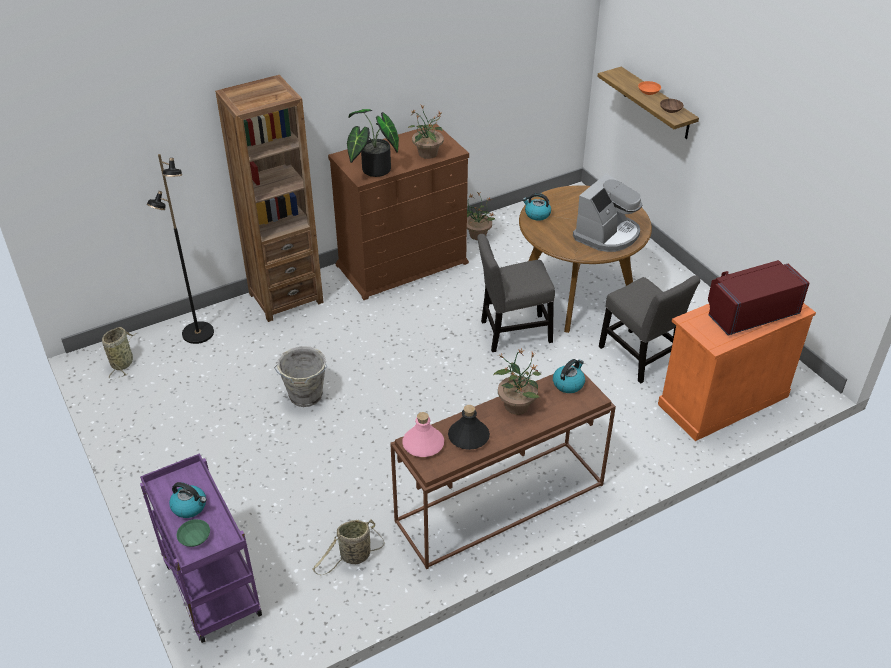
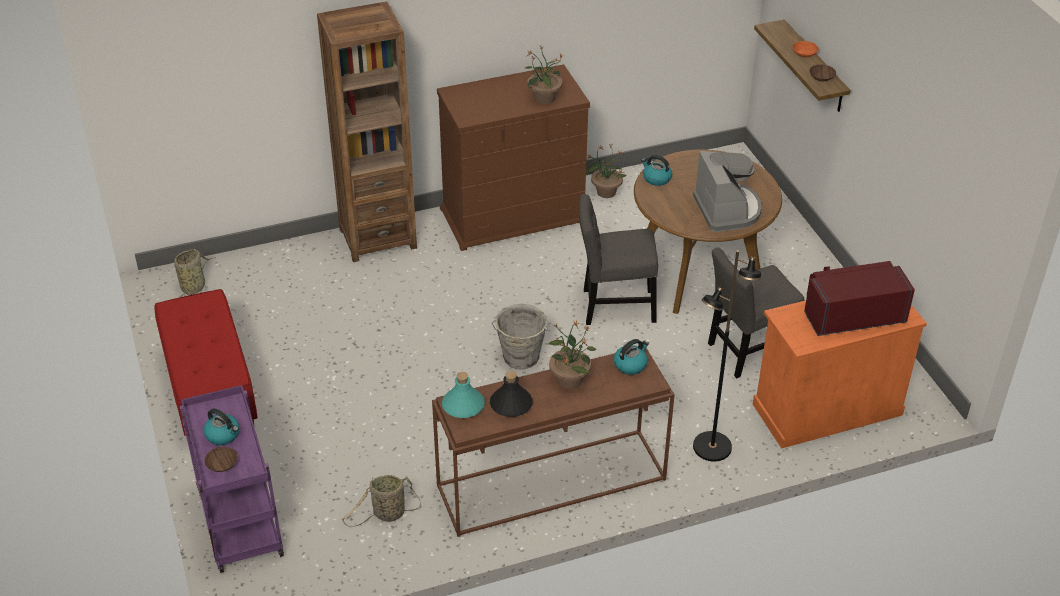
camera: 10 degrees right, 0 degrees up
black floor lamp [147,154,214,344] -> black floor lamp moved to [693,250,761,462]
green bowl [176,519,210,547] -> brown bowl [204,447,237,472]
grey bucket [274,346,327,407] -> grey bucket moved to [492,303,548,370]
potted plant [347,109,399,177] -> none
pink bottle [402,412,444,457] -> turquoise bottle [442,372,485,418]
coffee machine [573,173,642,252] -> coffee machine turned 60 degrees counterclockwise [693,151,762,232]
grey chair [599,275,700,384] -> grey chair turned 90 degrees clockwise [708,248,805,378]
none -> red bench [154,289,258,436]

